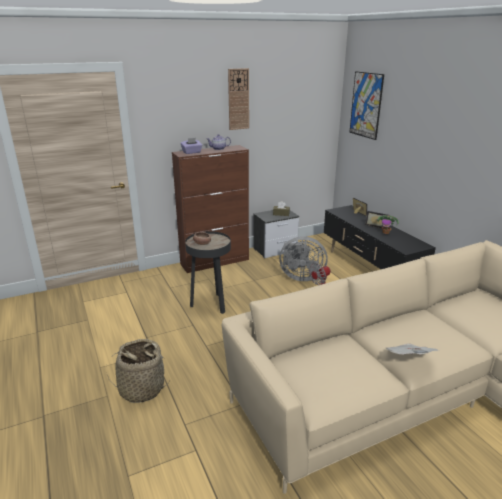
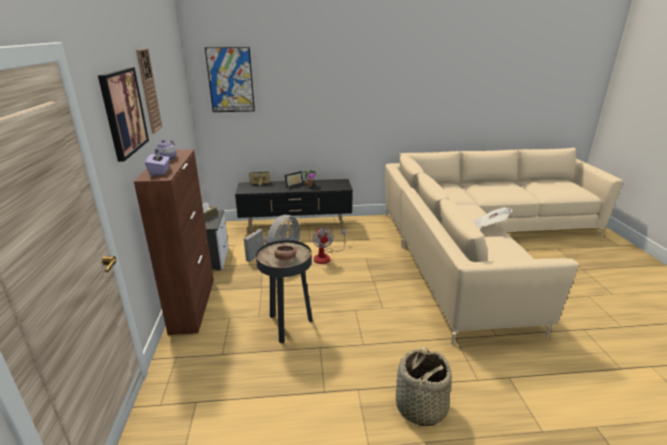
camera: 70 degrees left, 0 degrees up
none -> picture [98,67,149,162]

